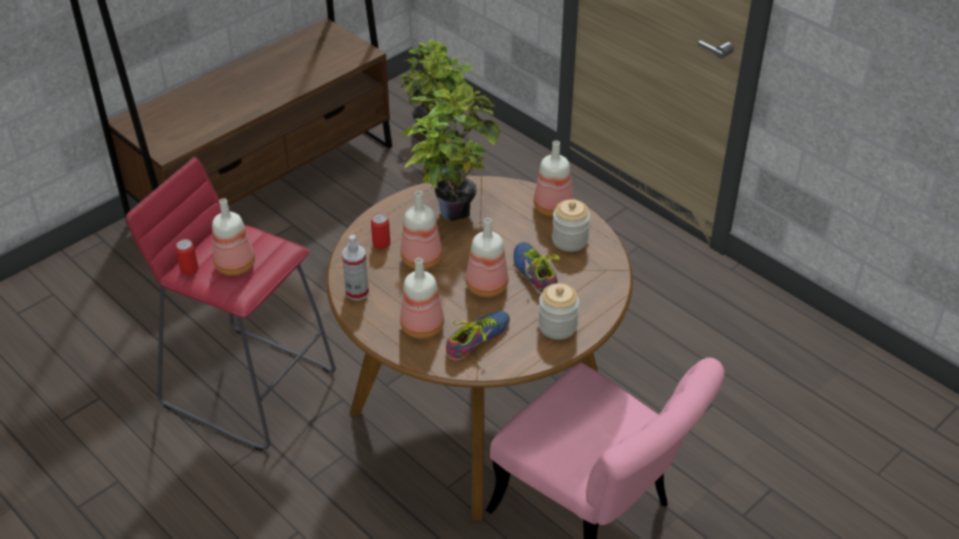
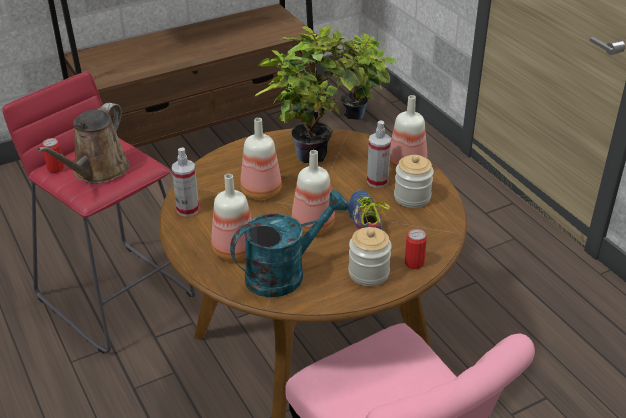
camera: 15 degrees right, 5 degrees down
bottle [212,198,255,276] -> brown watering can [37,103,130,184]
can [371,213,390,249] -> can moved to [405,229,427,269]
shoe [446,311,510,361] -> turquoise watering can [230,190,349,298]
none -> spray bottle [367,120,391,188]

